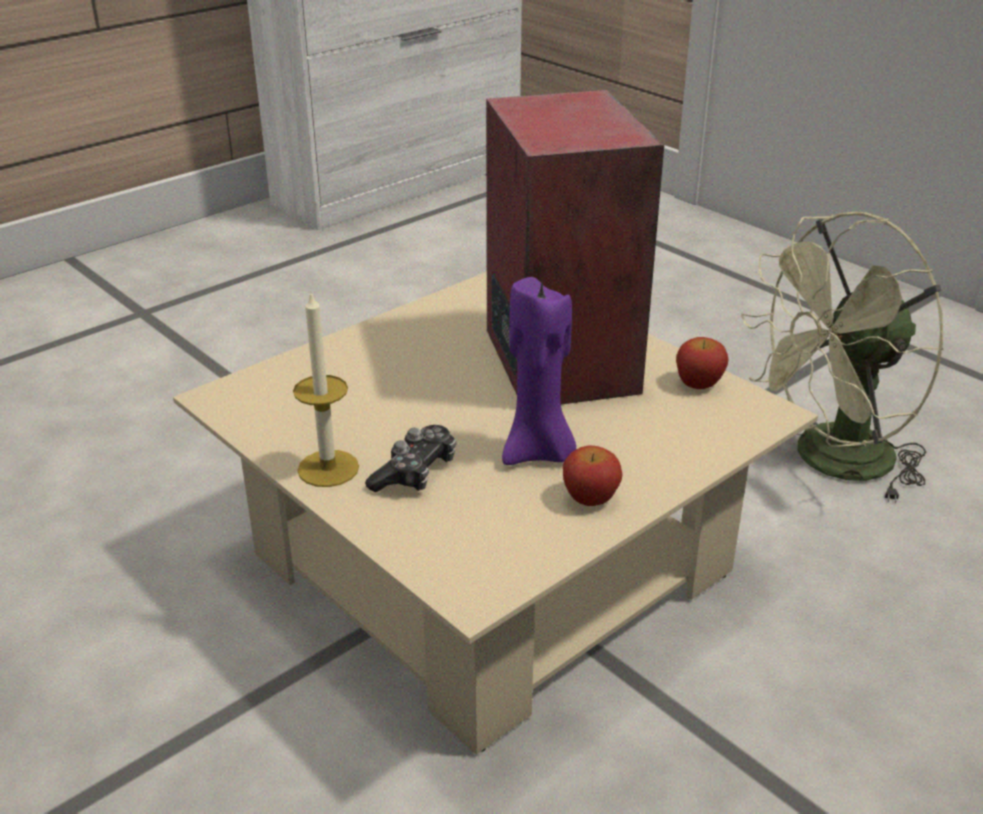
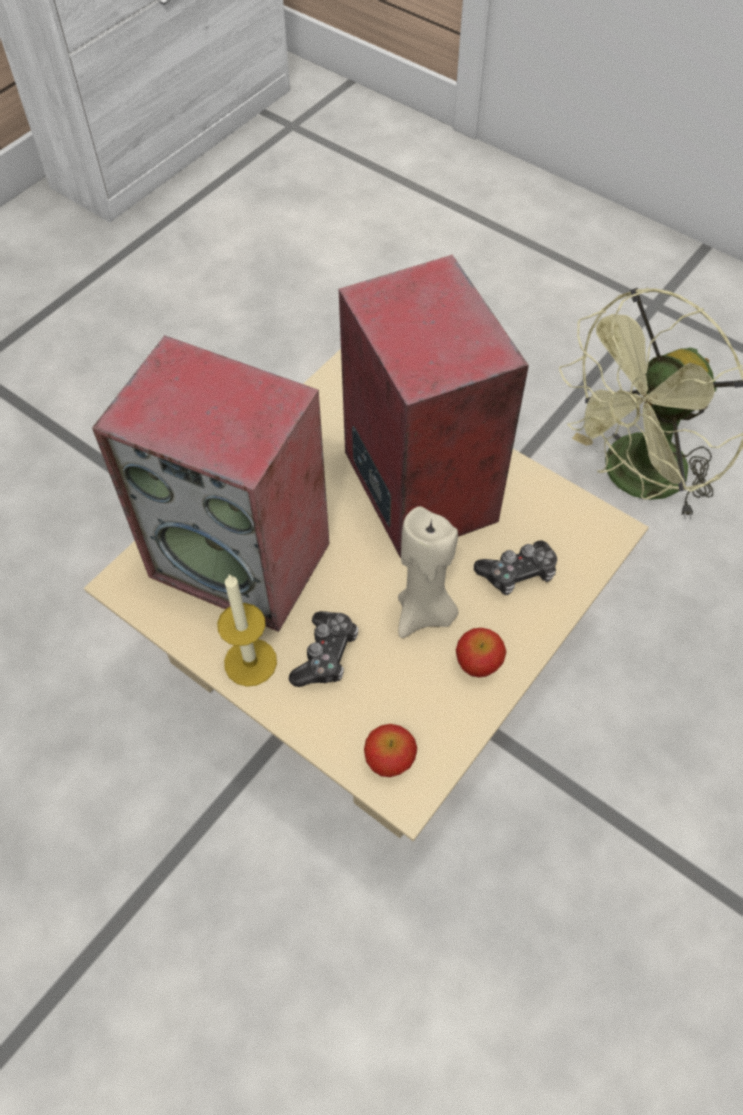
camera: 10 degrees left, 25 degrees up
purple candle [502,277,576,465] -> beige candle [398,506,458,638]
apple [676,337,728,389] -> apple moved to [364,724,417,777]
none -> speaker [92,335,330,632]
none -> game controller [474,540,557,595]

